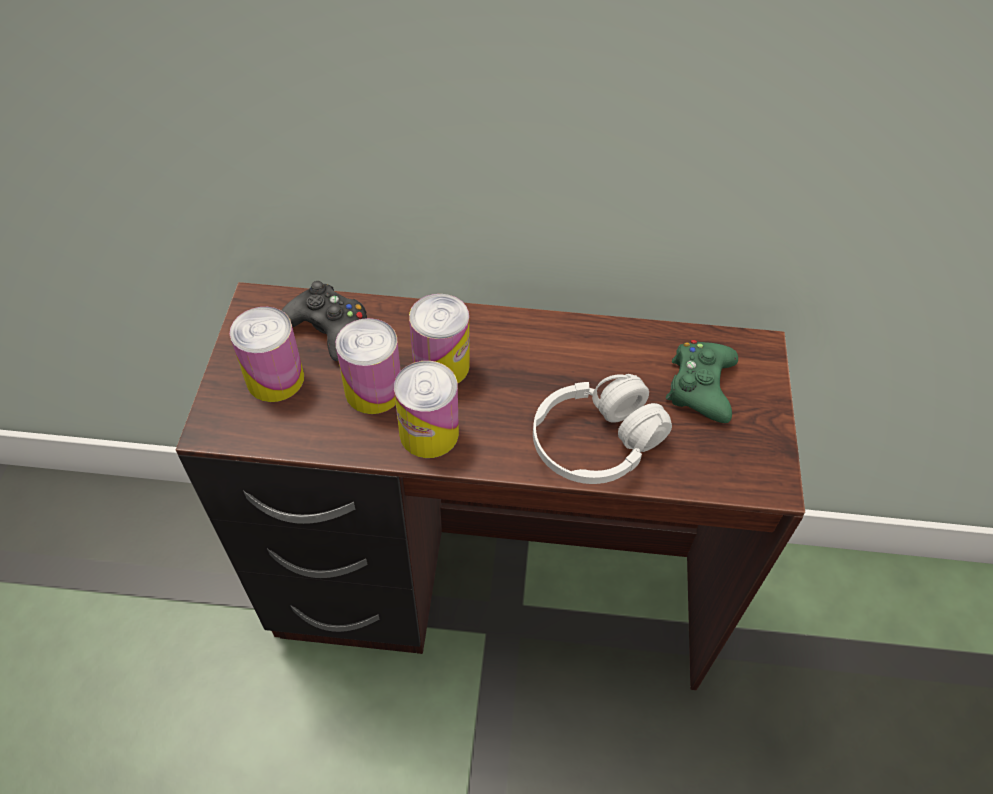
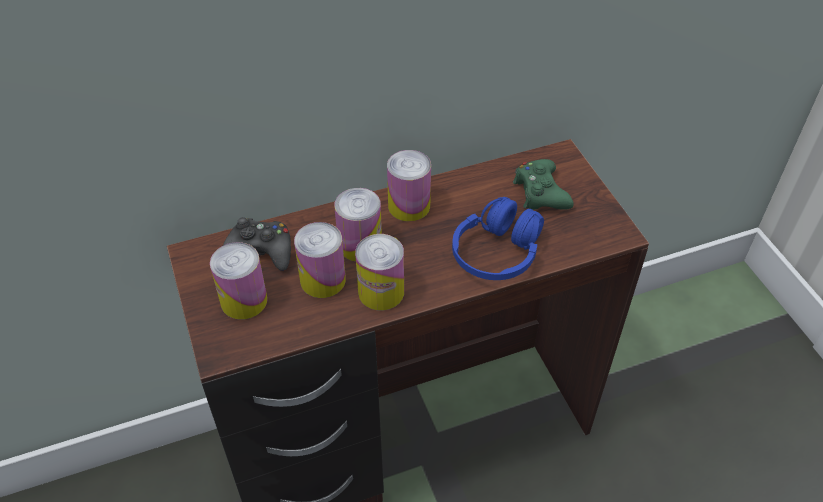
camera: 25 degrees left, 5 degrees down
white headphones [533,374,672,484] -> blue headphones [452,197,544,280]
none -> can [387,150,431,222]

